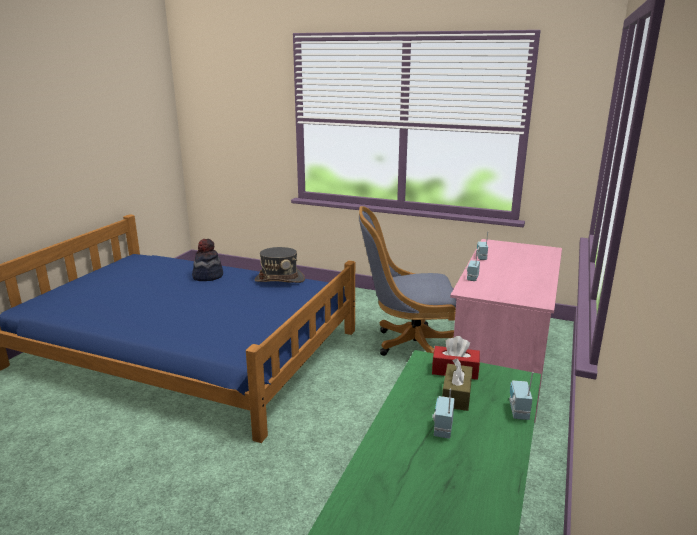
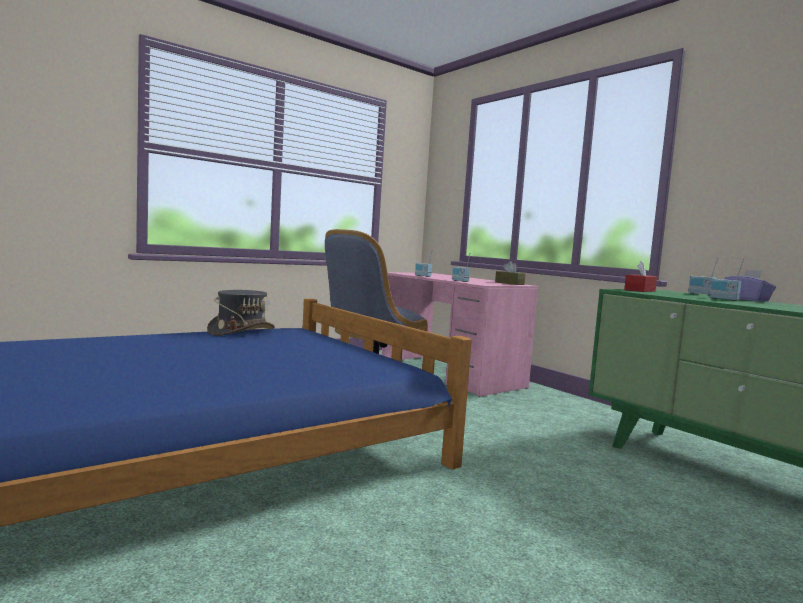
camera: 60 degrees left, 15 degrees down
hat [192,239,223,281] -> none
brown tissue box [442,359,473,411] -> brown tissue box moved to [495,261,525,285]
none -> purple tissue box [725,269,776,301]

